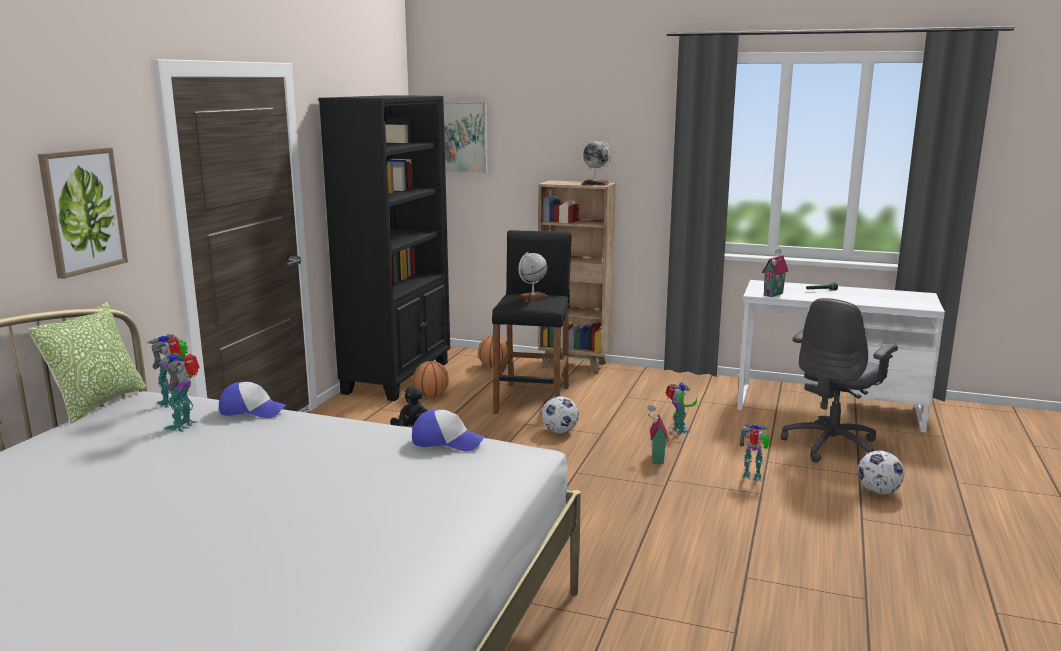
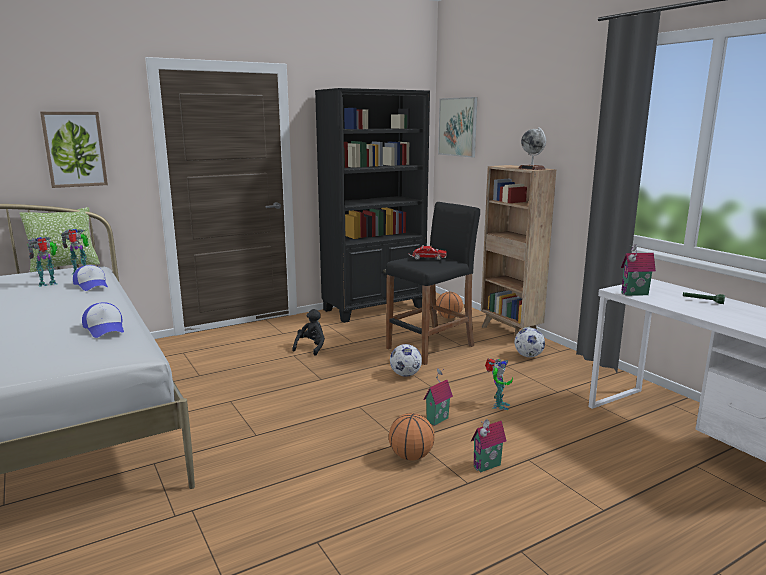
camera: 40 degrees right, 0 degrees up
basketball [413,361,449,397] -> basketball moved to [389,413,435,461]
globe [517,252,549,302] -> toy truck [408,245,447,260]
toy robot [740,424,770,481] -> toy house [471,419,506,472]
grey office chair [781,298,898,463] -> none
football [858,451,904,494] -> football moved to [514,328,545,357]

